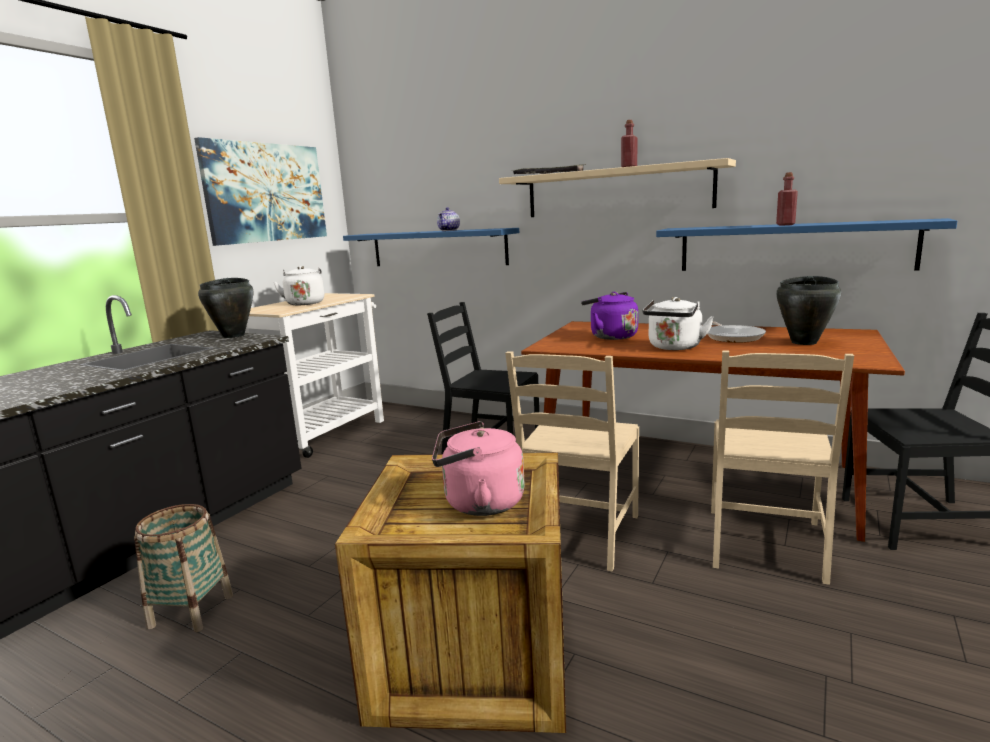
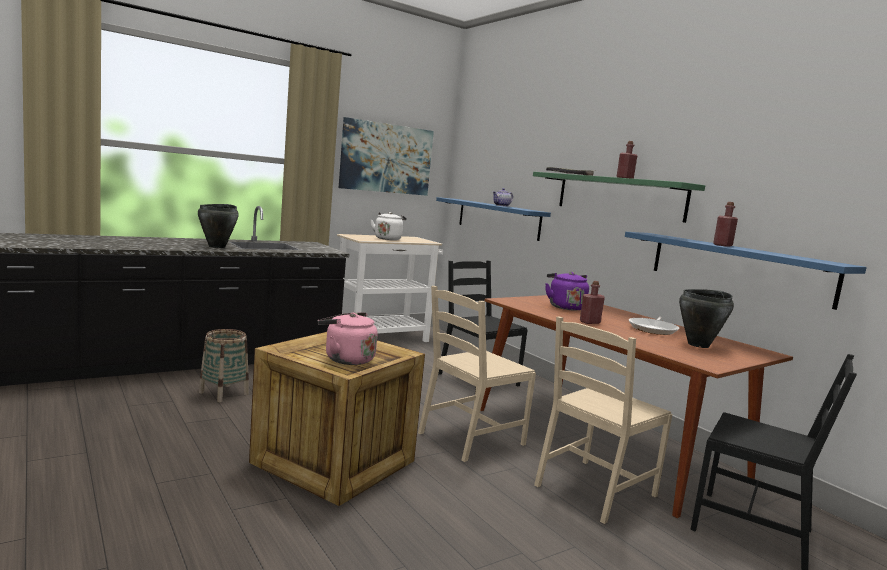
camera: 25 degrees right, 5 degrees down
black cooking pot [198,278,254,338] -> black cooking pot moved to [198,204,239,248]
beige shelf [499,158,736,217] -> green shelf [533,172,705,223]
white kettle [643,297,714,350] -> red bottle [580,281,605,324]

